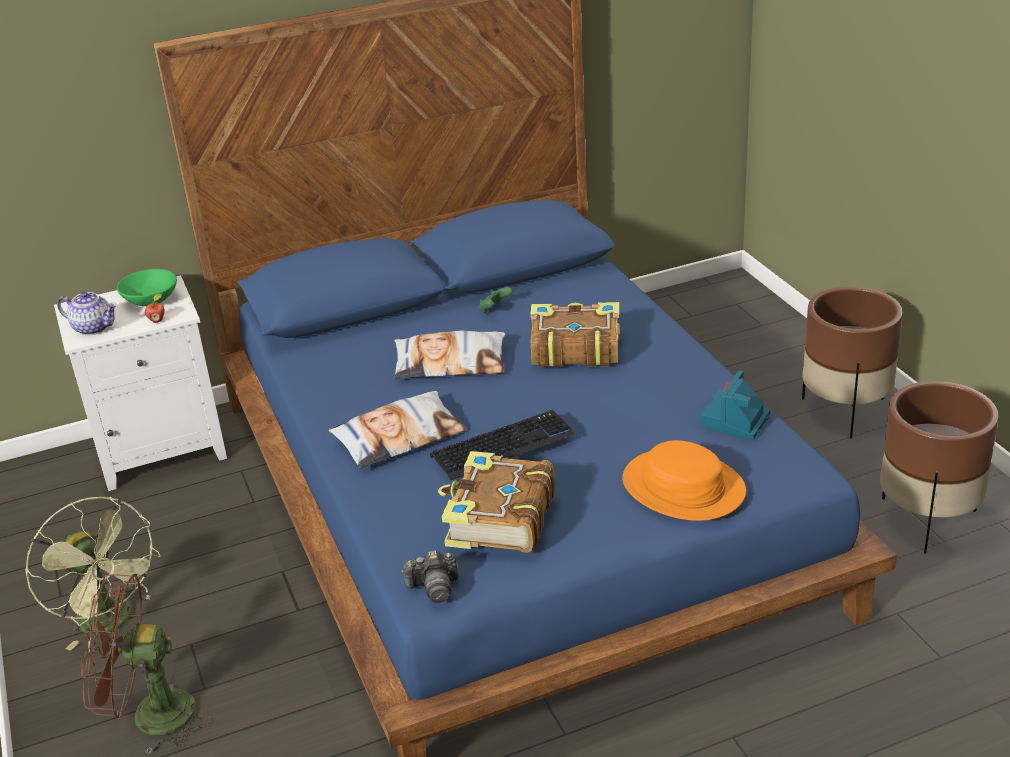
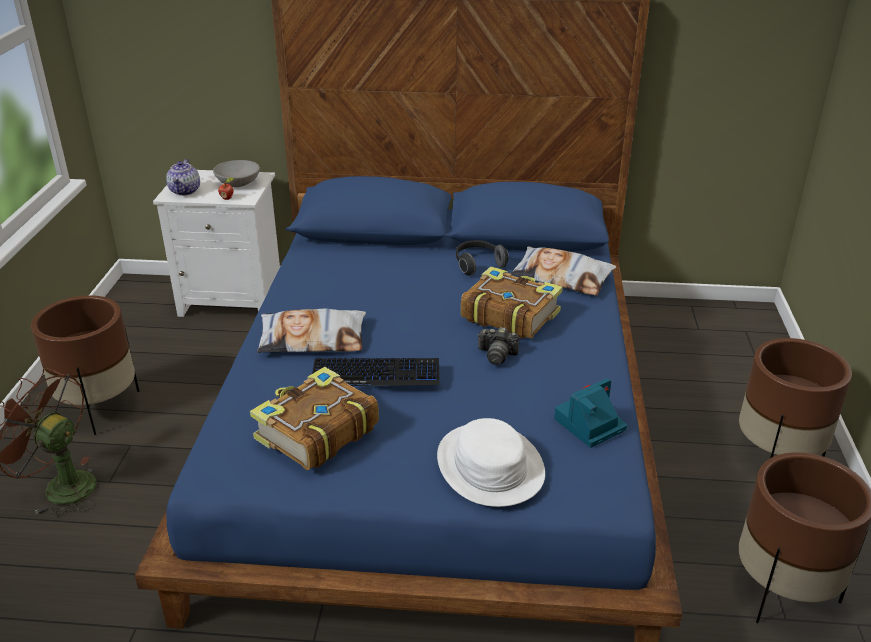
camera: 25 degrees right, 0 degrees up
green fan [26,497,160,651] -> brown planter [31,295,140,435]
teapot [57,292,117,335] -> teapot turned 45 degrees clockwise [166,159,200,196]
green bowl [117,269,177,306] -> grey bowl [213,160,260,187]
pillow [394,330,505,379] -> pillow moved to [510,246,616,295]
camera [401,550,459,603] -> camera moved to [477,327,519,365]
green game controller [479,287,512,313] -> headphones [456,240,509,276]
orange hat [622,440,746,521] -> white hat [437,418,545,507]

